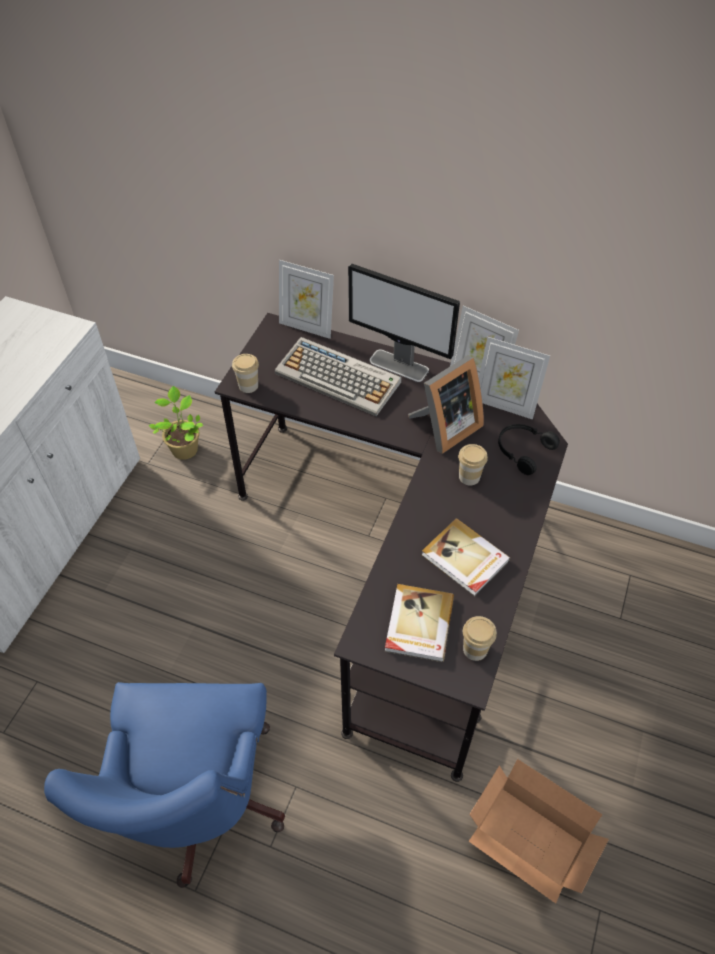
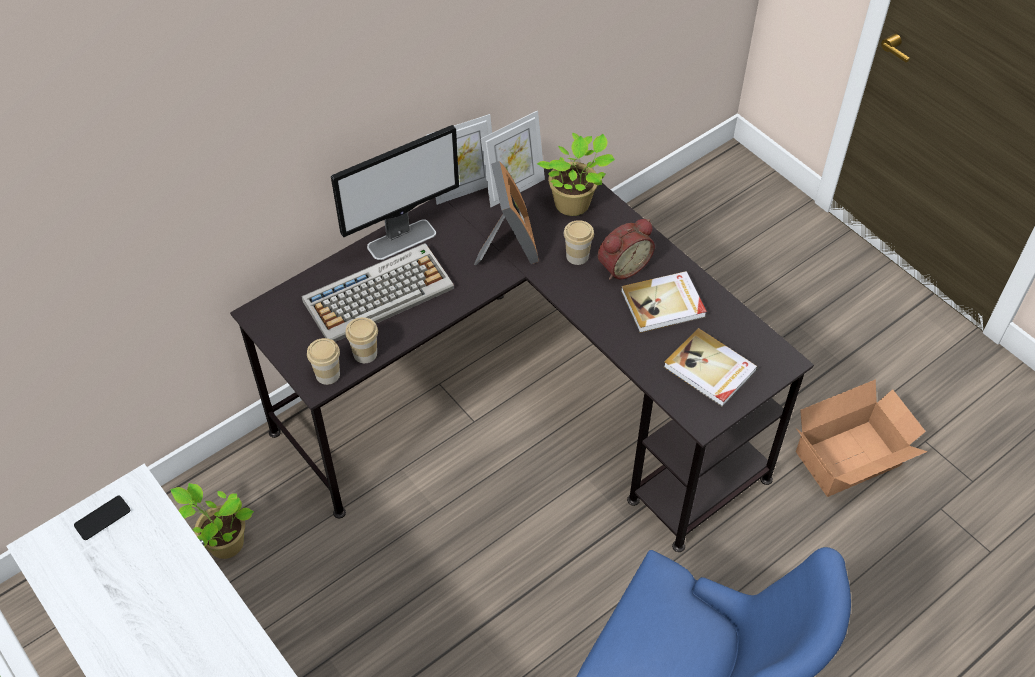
camera: 60 degrees left, 0 degrees up
picture frame [279,260,334,339] -> none
cup [463,616,497,661] -> cup moved to [345,317,378,363]
black headphones [498,424,560,475] -> potted plant [537,133,615,216]
none -> phone [74,496,131,540]
none -> alarm clock [598,219,655,280]

